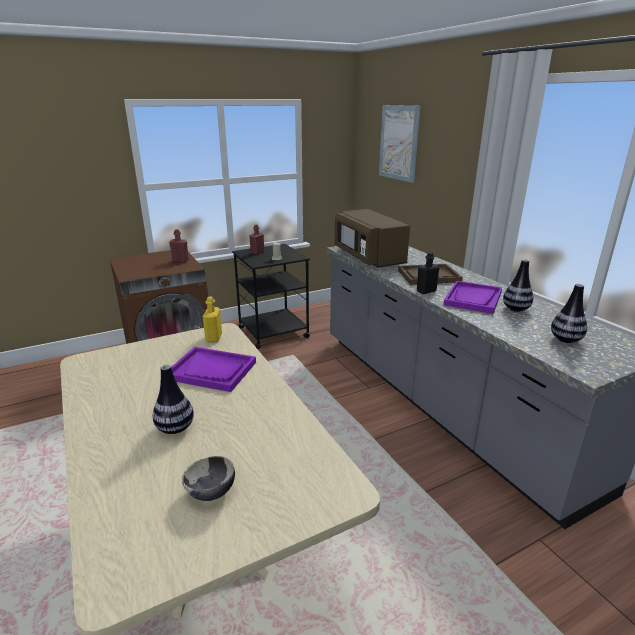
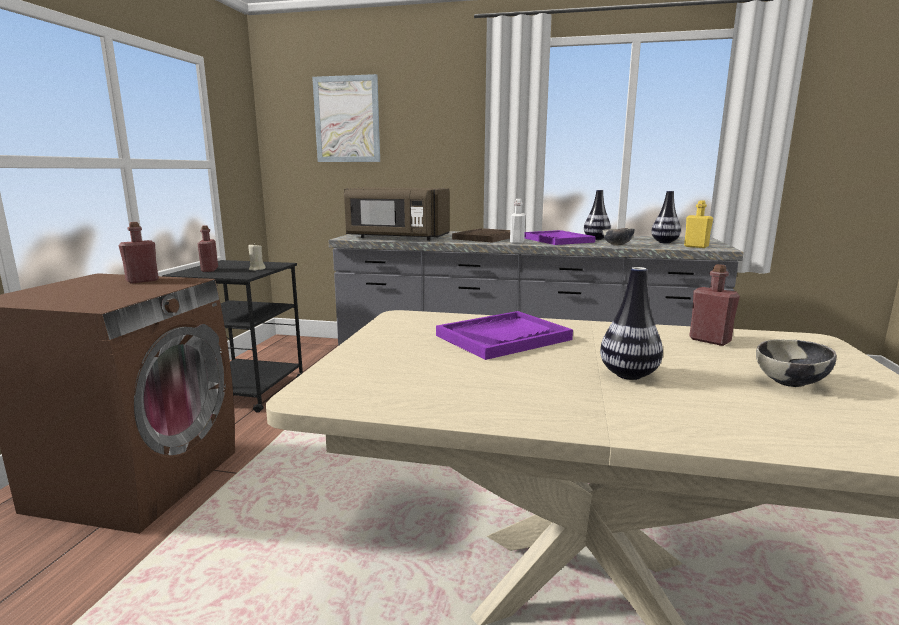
camera: 50 degrees left, 10 degrees down
yellow bottle [203,296,222,342] -> yellow bottle moved to [684,200,713,248]
black bottle [417,252,439,294] -> white bottle [510,199,525,244]
none -> bowl [602,228,635,245]
none -> red bottle [689,264,740,346]

